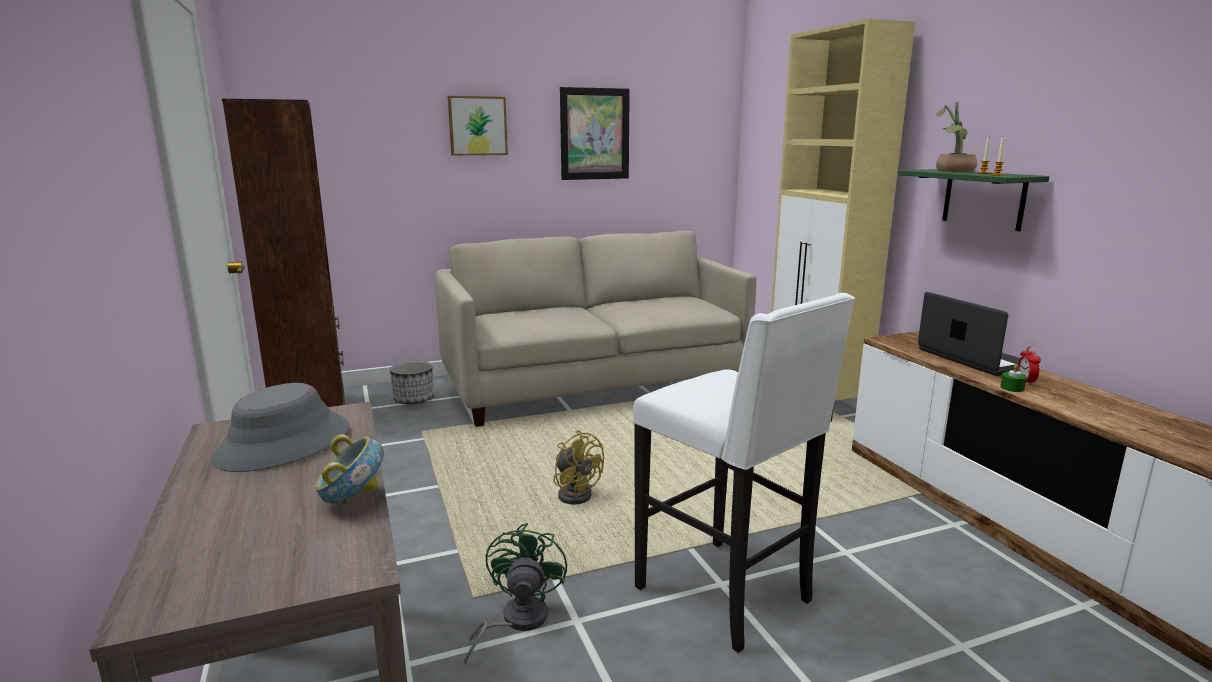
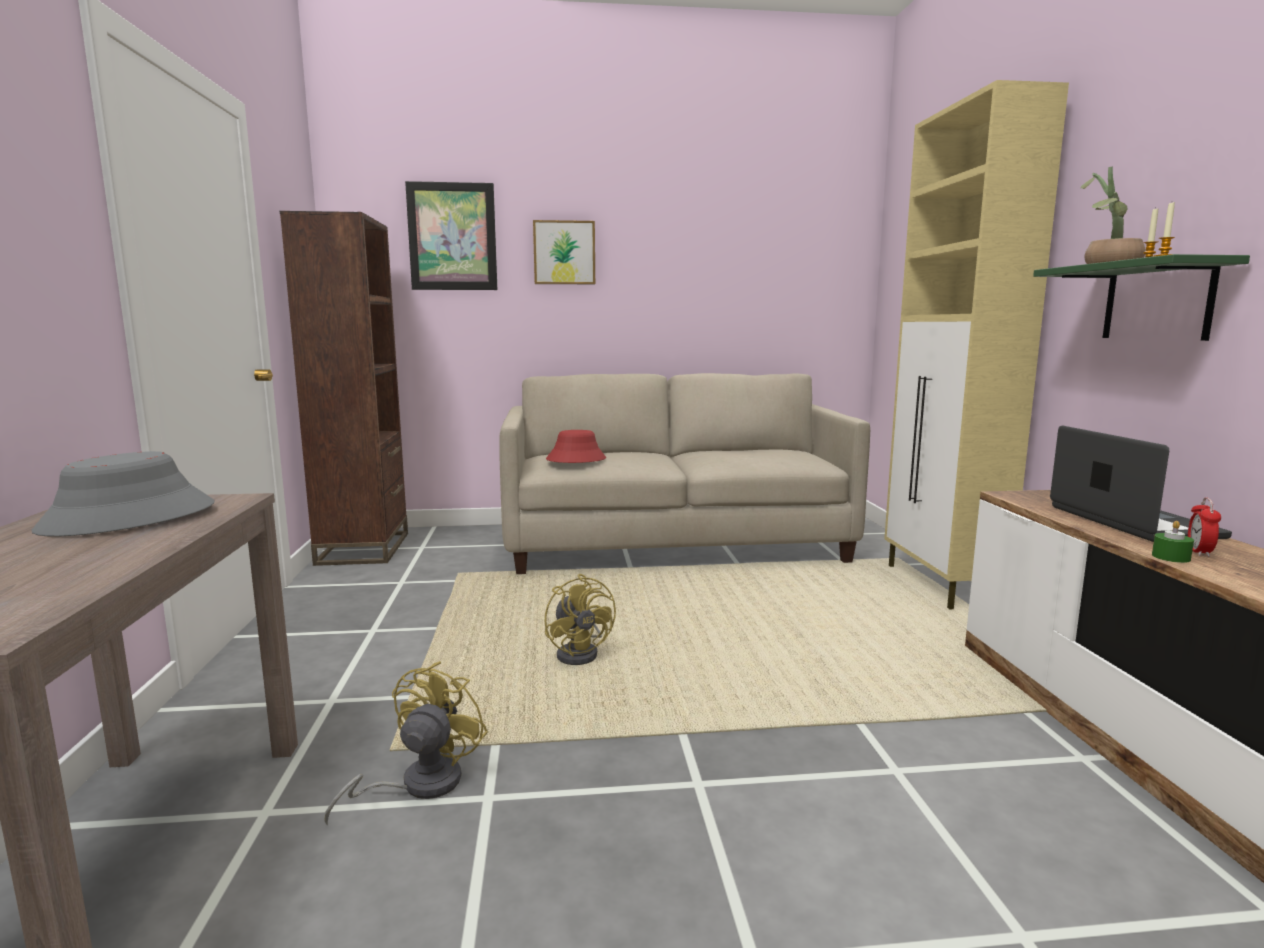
camera: 15 degrees right, 5 degrees down
bowl [315,434,384,504] -> none
planter [390,361,434,404] -> none
green fan [464,523,567,665] -> yellow fan [324,661,488,826]
picture [560,87,630,180] -> picture moved to [405,181,497,290]
white stool [633,293,855,653] -> none
none -> red hat [546,430,606,463]

